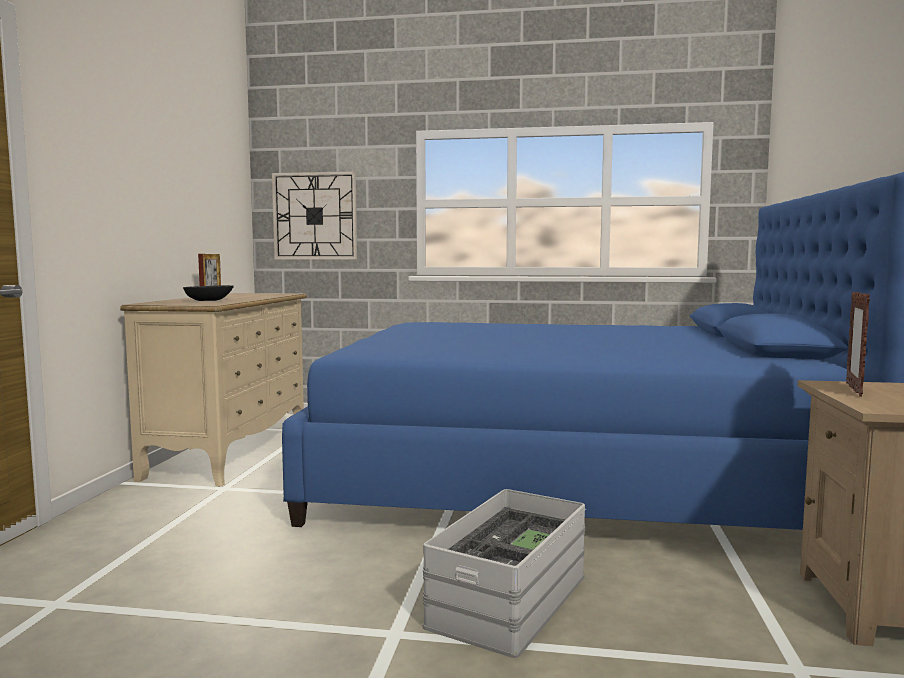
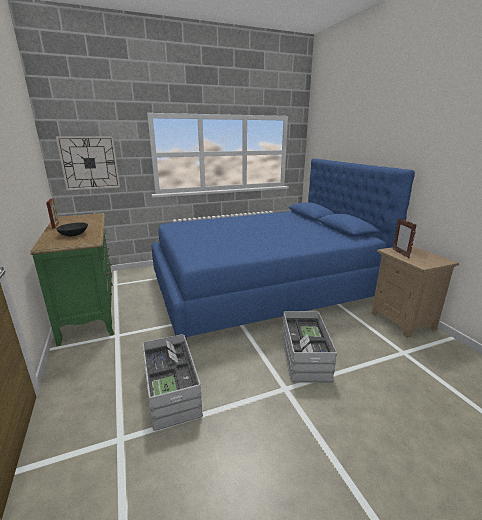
camera: 30 degrees left, 15 degrees up
beige dresser [120,293,307,486] -> green dresser [30,213,114,346]
none -> grey storage box [142,334,203,431]

